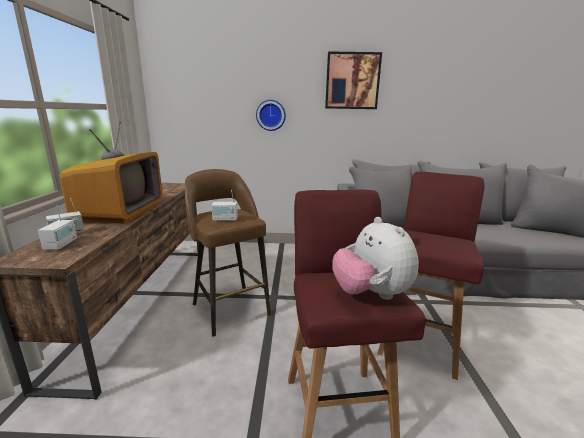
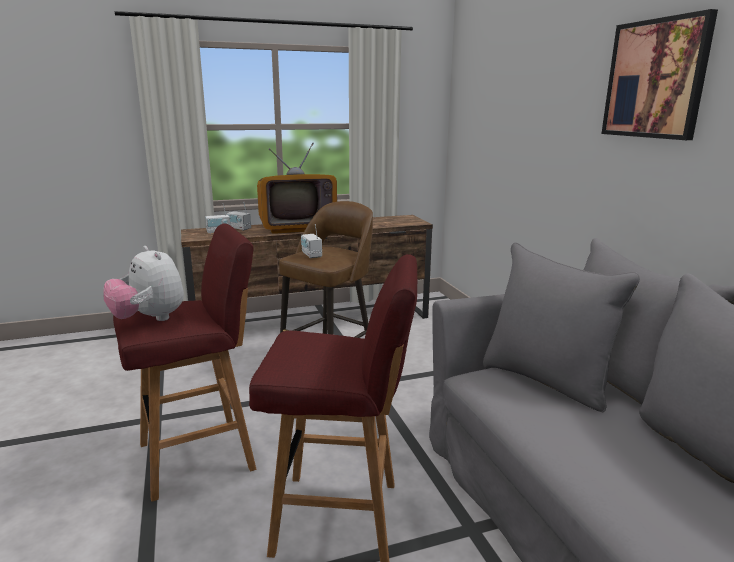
camera: 70 degrees right, 0 degrees up
wall clock [256,100,286,131] -> none
plush toy [332,217,419,300] -> plush toy turned 90 degrees counterclockwise [103,246,184,321]

